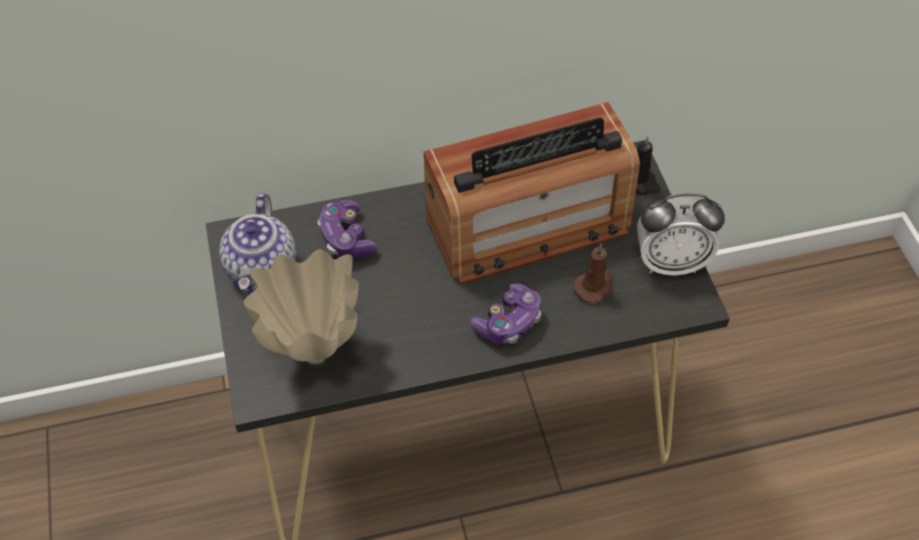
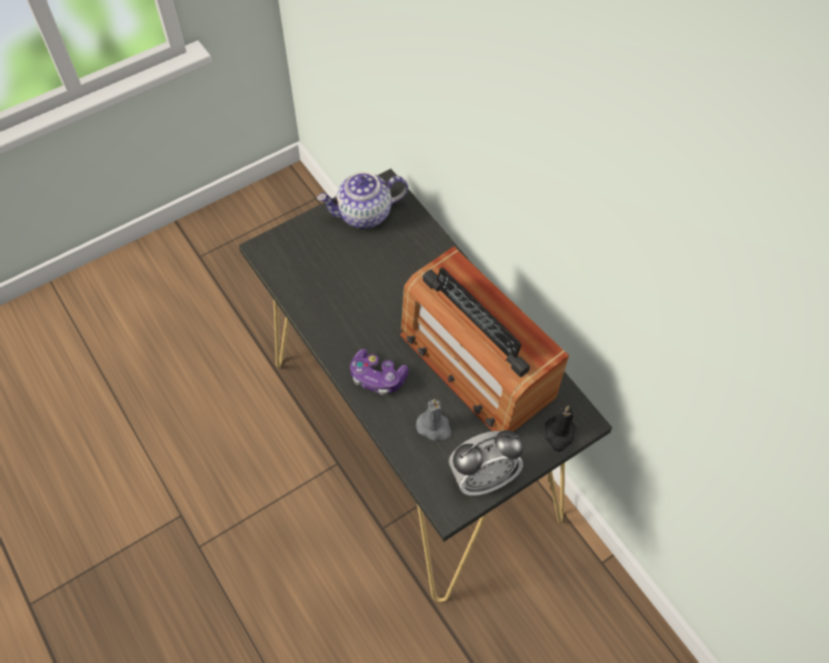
camera: 70 degrees right, 5 degrees up
beige vase [243,249,359,363] -> none
game controller [318,200,377,259] -> none
brown candle [573,244,613,303] -> grey candle [416,399,452,441]
alarm clock [637,193,725,276] -> alarm clock turned 90 degrees counterclockwise [449,430,524,496]

